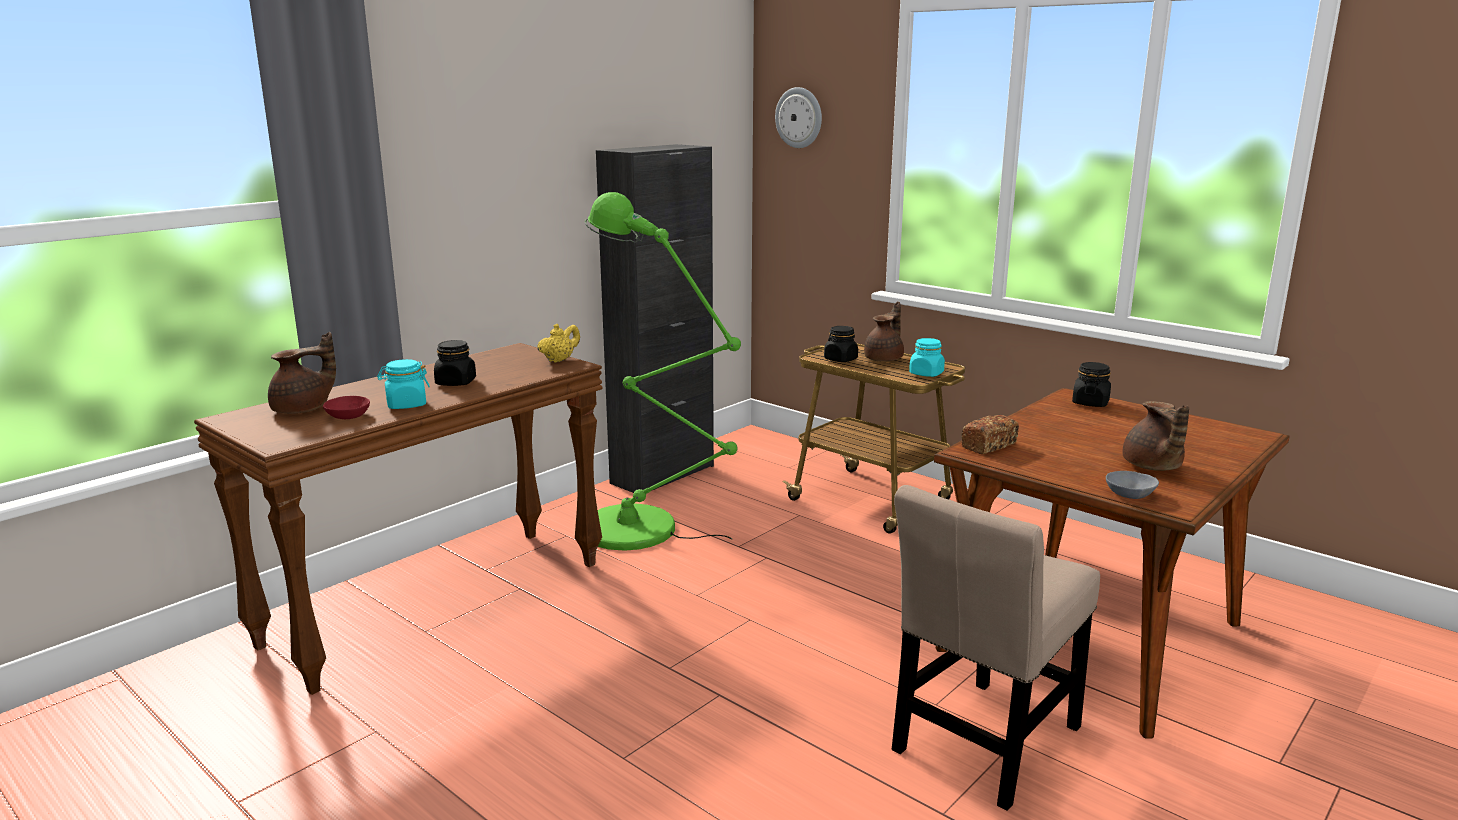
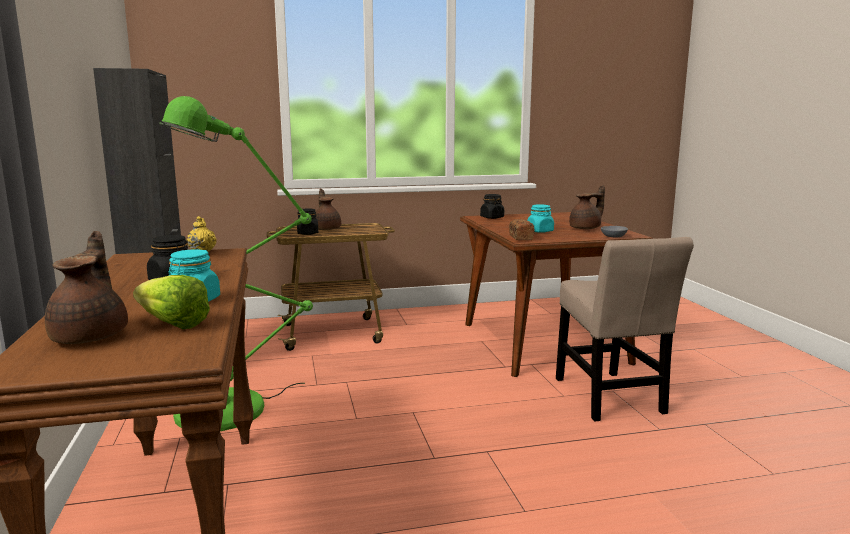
camera: 55 degrees left, 5 degrees down
red bowl [323,396,370,419] -> lettuce [133,275,210,329]
wall clock [775,87,822,148] -> none
turquoise jar [909,338,945,377] -> turquoise jar moved to [527,204,554,233]
brown teapot [1122,401,1189,471] -> brown teapot turned 60 degrees counterclockwise [569,185,605,229]

